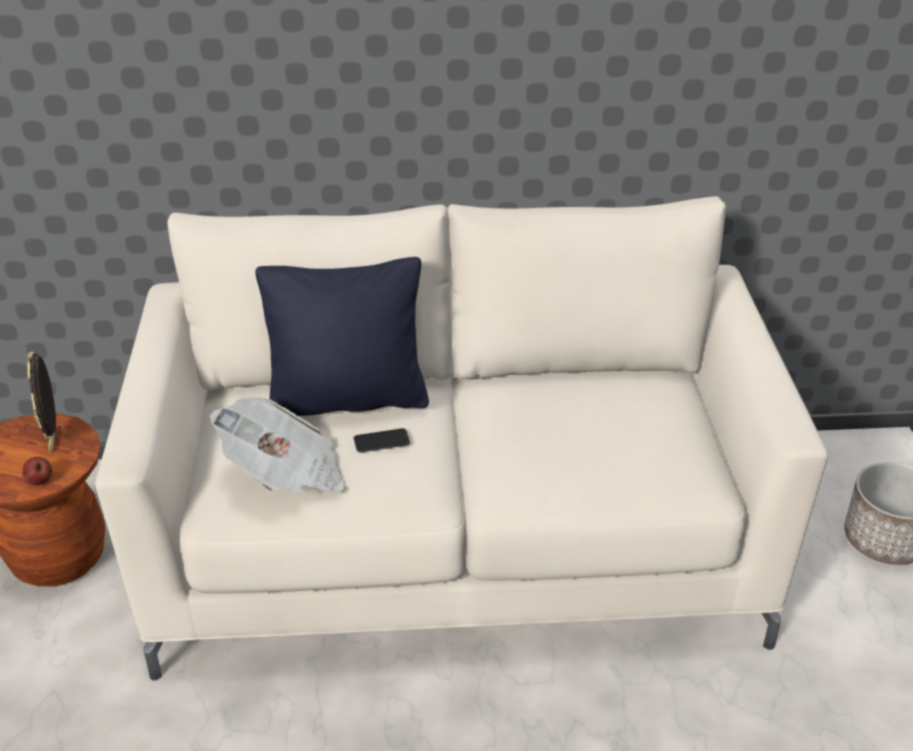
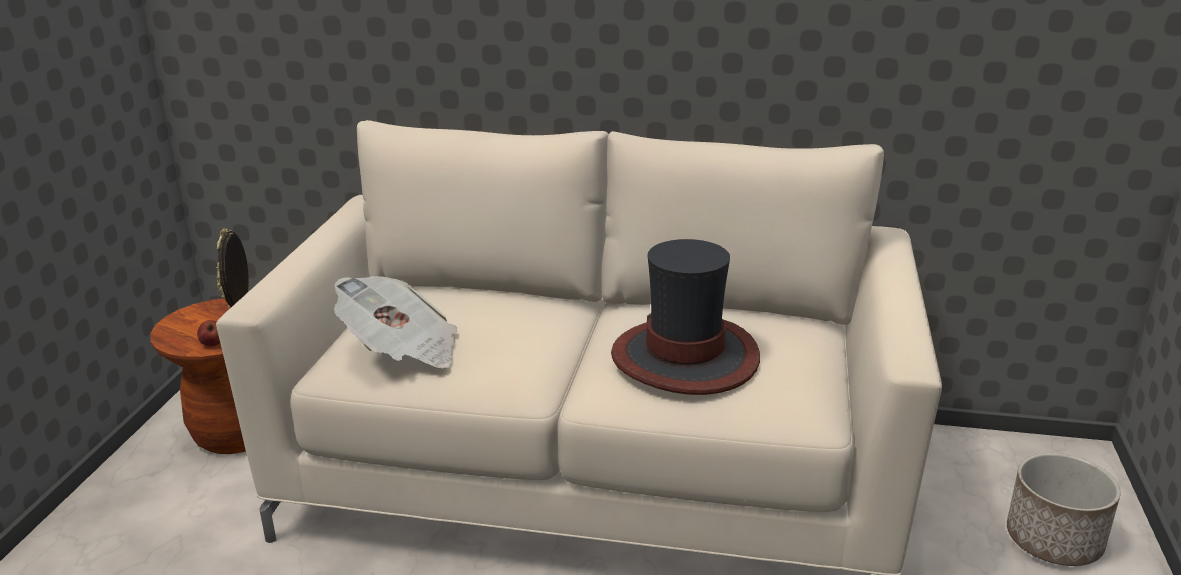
camera: 15 degrees right, 10 degrees down
black pillow [255,257,429,416] -> none
phone [354,428,410,453] -> none
none -> hat [611,239,760,395]

